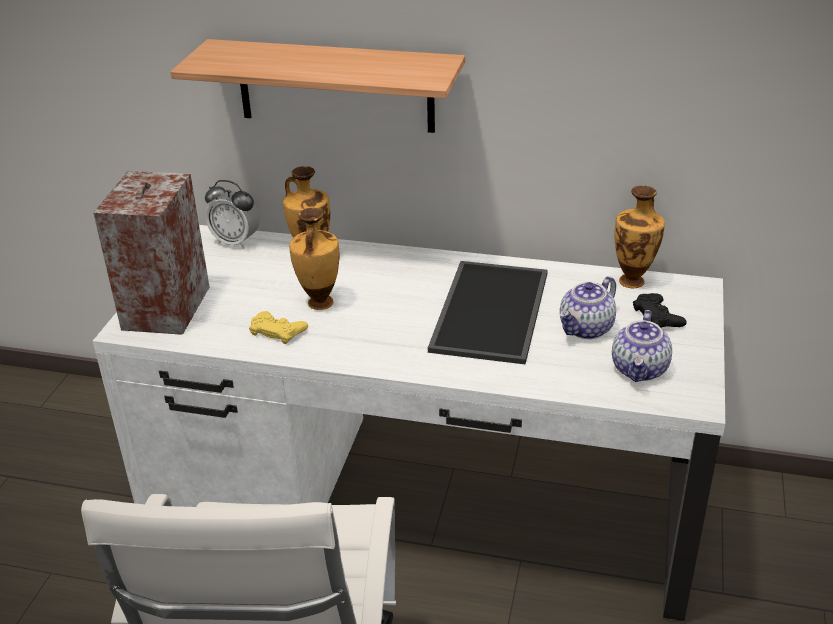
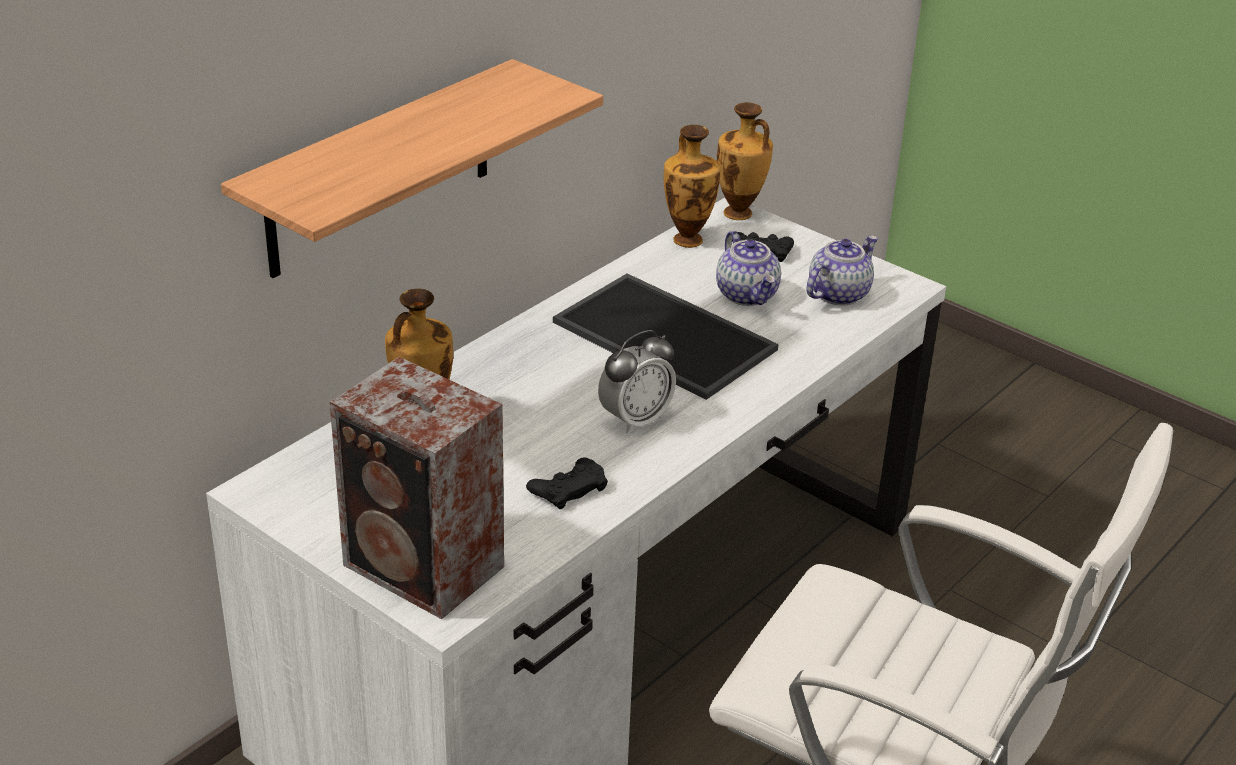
camera: 65 degrees left, 0 degrees up
alarm clock [205,180,260,249] -> alarm clock moved to [598,330,676,434]
yellow game controller [249,311,308,344] -> black game controller [526,457,608,509]
vase [289,208,339,310] -> vase moved to [717,102,773,220]
teapot [612,310,672,382] -> teapot turned 90 degrees counterclockwise [807,235,878,306]

